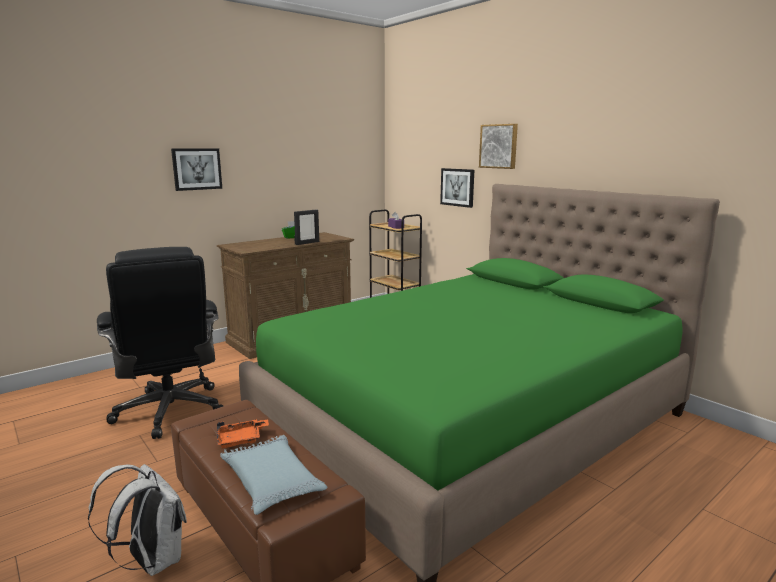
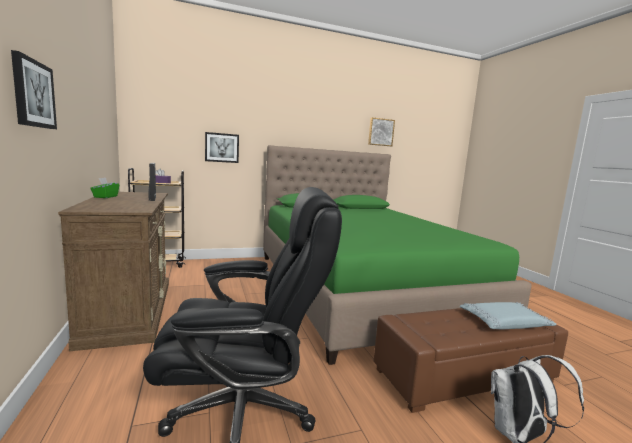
camera: 70 degrees left, 5 degrees down
orange tray [217,419,269,448] -> none
picture [479,124,518,169] -> picture moved to [368,117,395,146]

